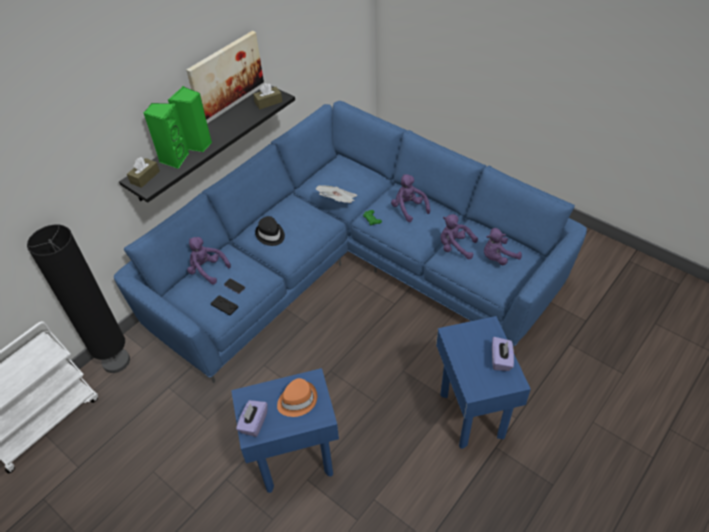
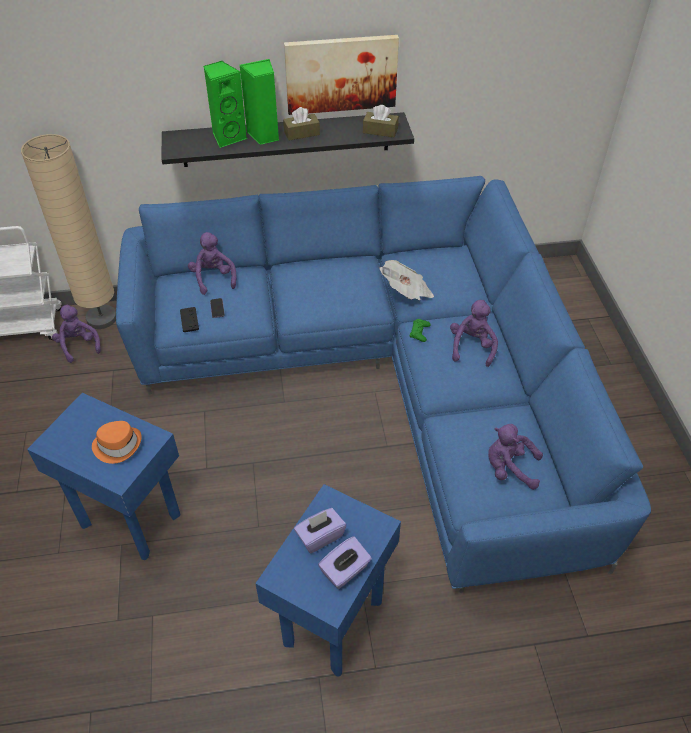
camera: 40 degrees right, 0 degrees up
black floor lamp [27,225,130,373] -> beige floor lamp [21,134,116,329]
brown tissue box [127,157,160,188] -> brown tissue box moved to [283,107,320,140]
purple tissue box [236,400,268,437] -> purple tissue box moved to [294,508,346,553]
black hat [255,216,285,246] -> none
purple plush toy [441,214,478,259] -> purple plush toy moved to [52,305,101,363]

